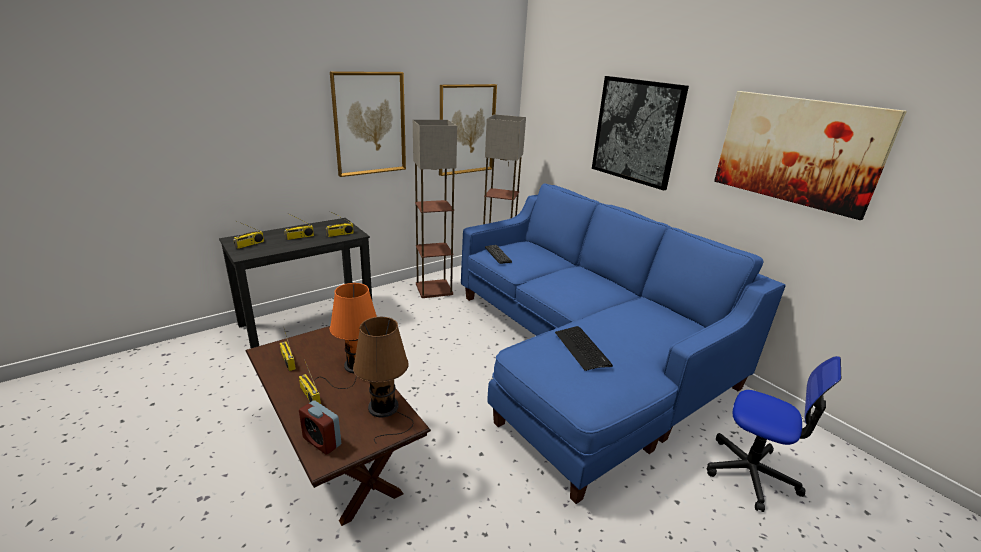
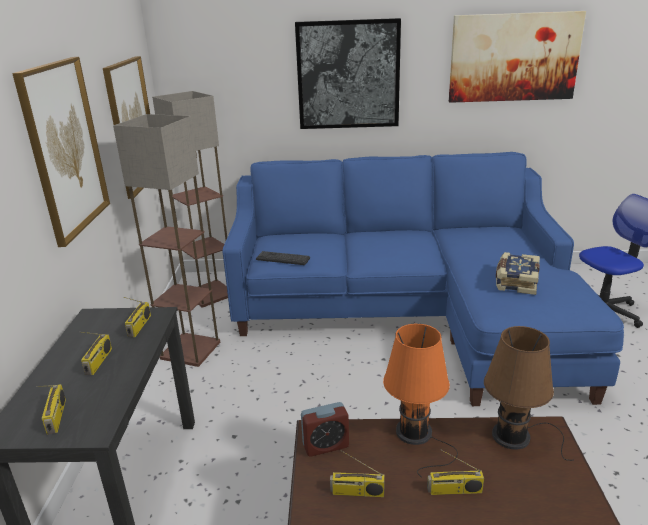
camera: 50 degrees left, 0 degrees up
alarm clock [299,400,341,455] -> alarm clock moved to [301,402,349,457]
keyboard [555,326,613,371] -> book [496,252,540,295]

